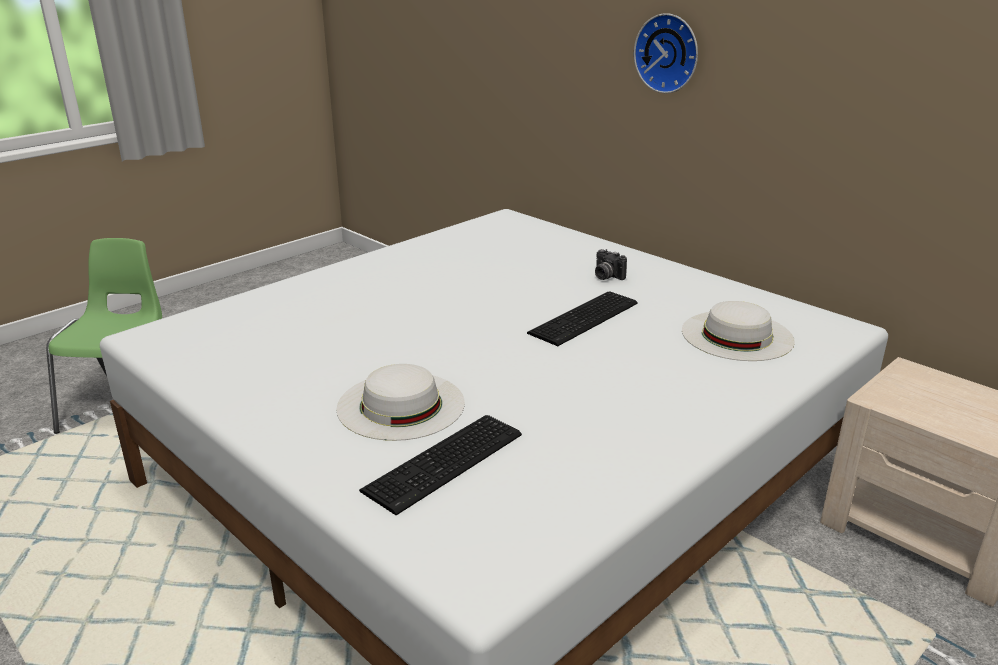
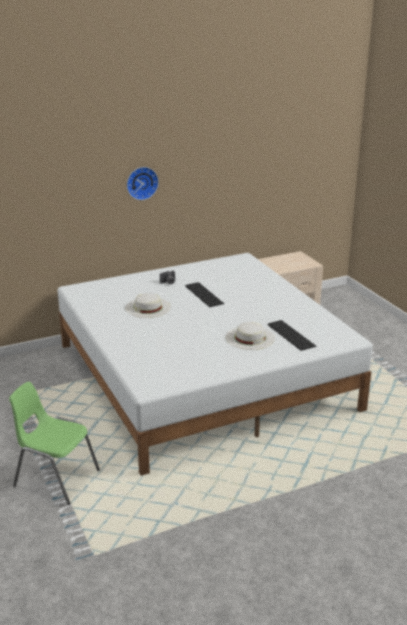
camera: 70 degrees left, 0 degrees up
white hat [682,301,795,361] -> white hat moved to [125,293,171,318]

